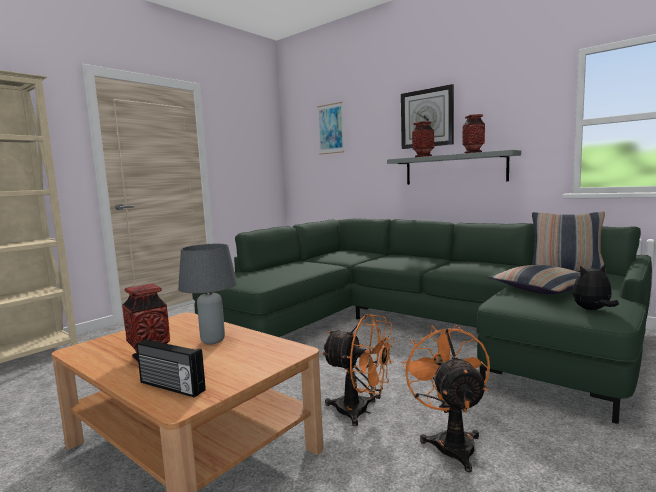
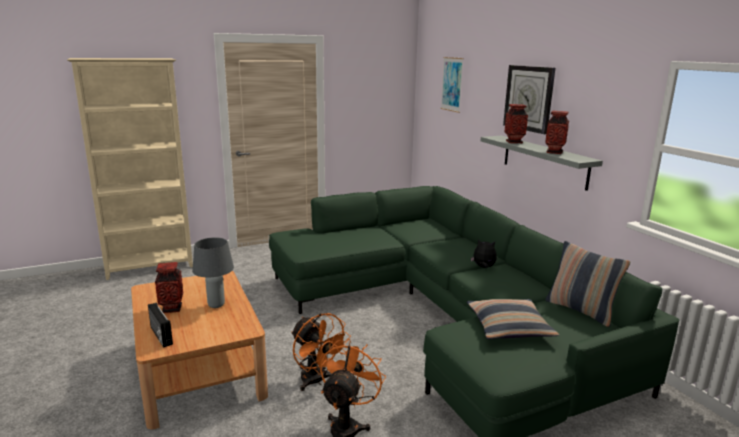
camera: 25 degrees right, 10 degrees up
plush toy [573,264,619,310] -> plush toy moved to [471,239,497,268]

